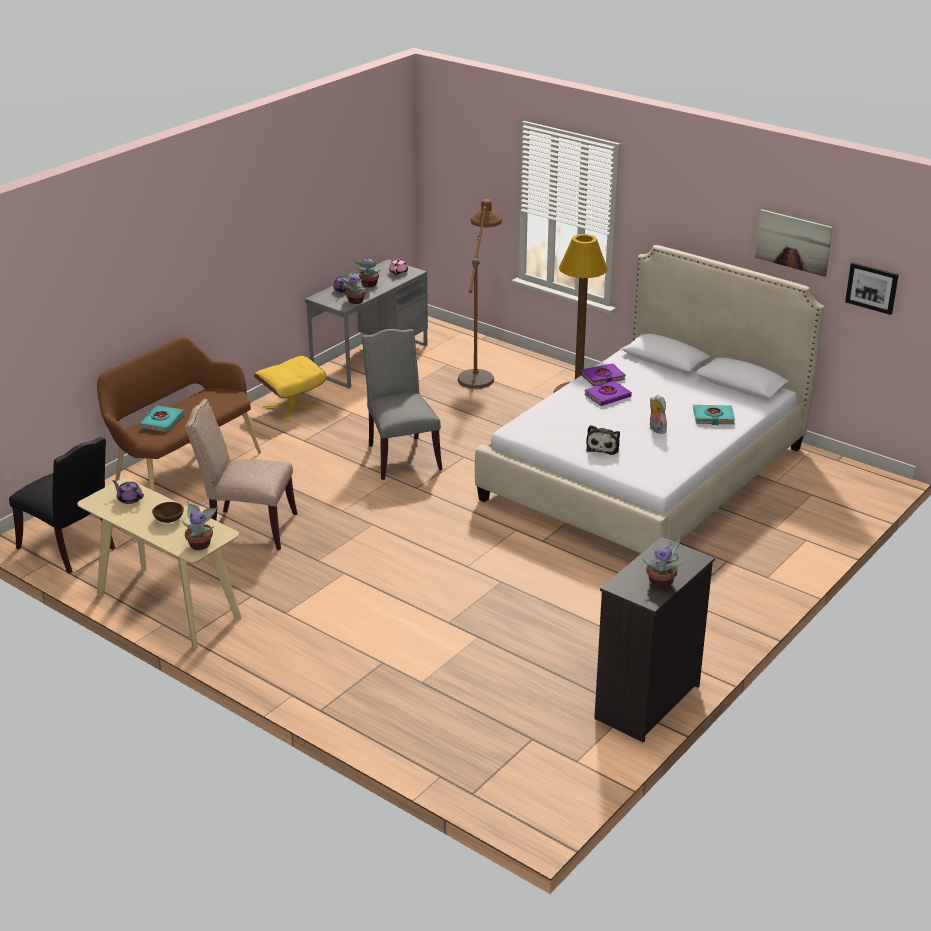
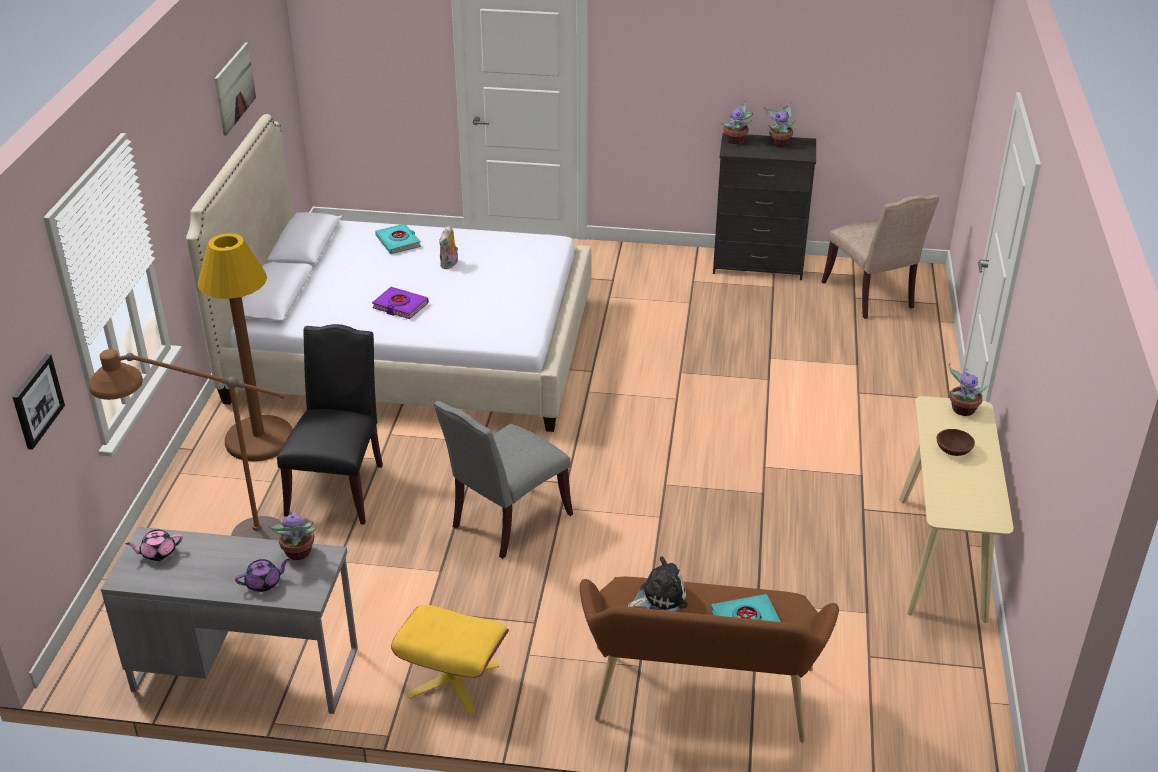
camera: 120 degrees left, 5 degrees up
black chair [9,437,115,574] -> black chair moved to [277,324,383,525]
purple teapot [112,480,144,504] -> none
beige chair [185,399,297,550] -> beige chair moved to [822,194,939,319]
potted plant [353,255,381,287] -> potted plant moved to [721,100,753,144]
purple book [580,363,626,386] -> none
plush toy [586,425,620,455] -> plush toy moved to [628,557,688,612]
picture [845,262,899,315] -> picture moved to [12,354,65,450]

